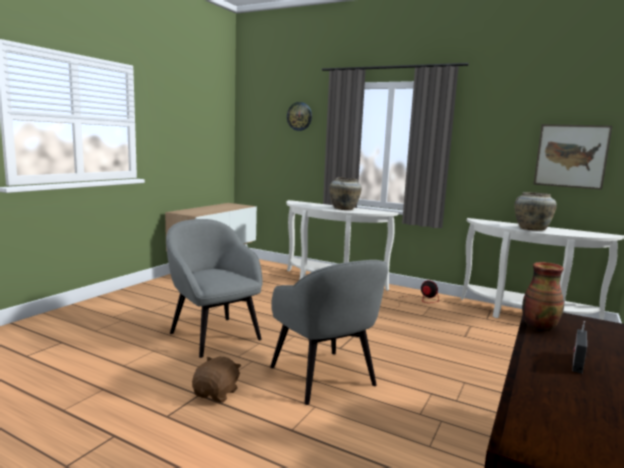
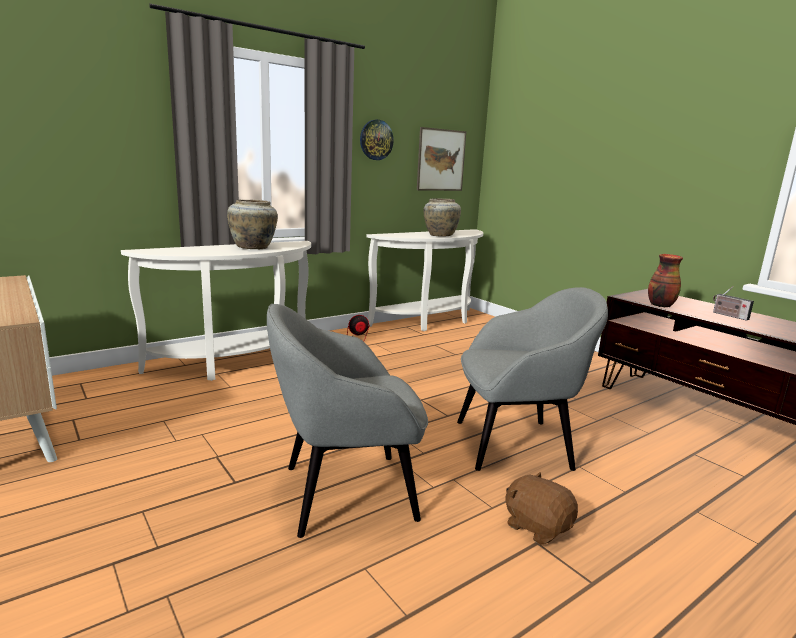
camera: 65 degrees left, 5 degrees up
wall clock [287,102,312,131] -> wall clock moved to [360,120,394,160]

